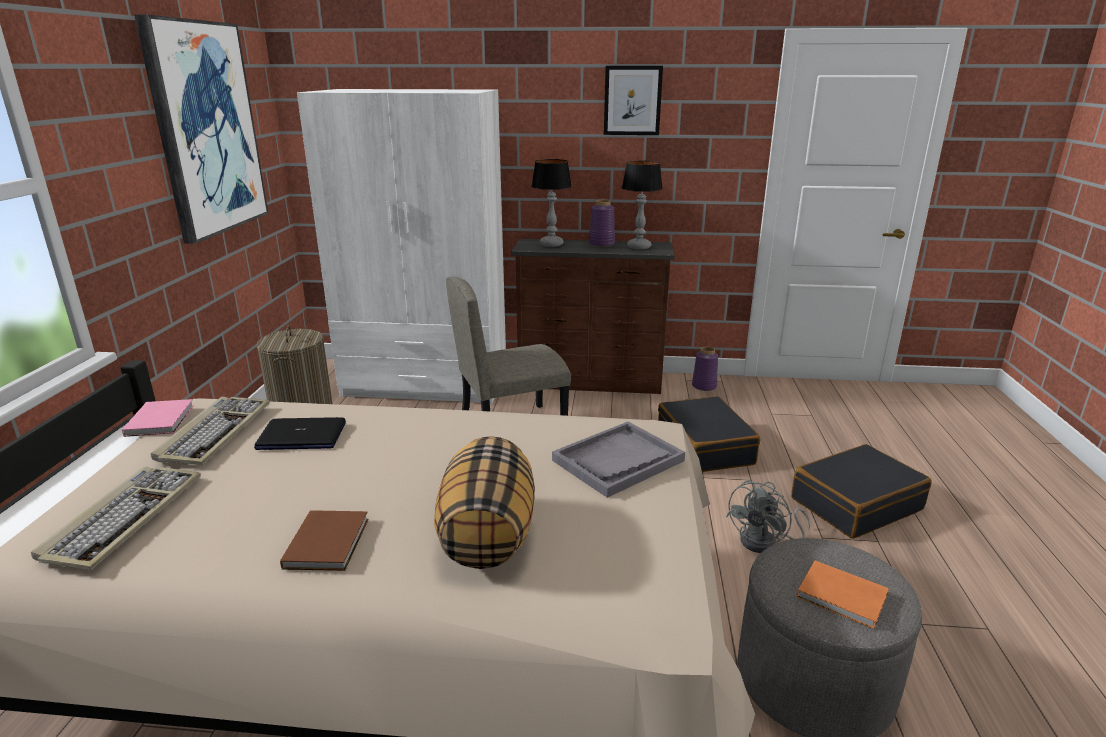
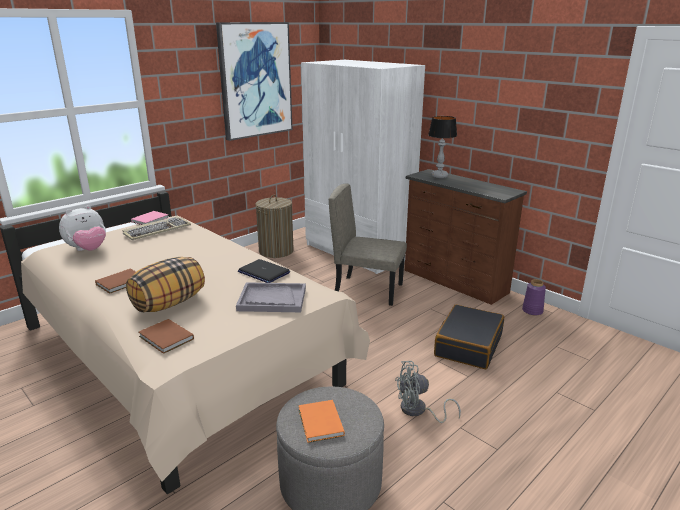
camera: 40 degrees right, 0 degrees up
keyboard [31,466,201,570] -> plush toy [59,205,106,251]
laptop [254,417,346,450] -> laptop moved to [238,259,290,283]
purple vase [589,200,615,247] -> none
picture [604,66,663,135] -> none
table lamp [622,161,663,250] -> none
black suitcase [791,444,932,539] -> none
none -> brown book [139,319,194,354]

